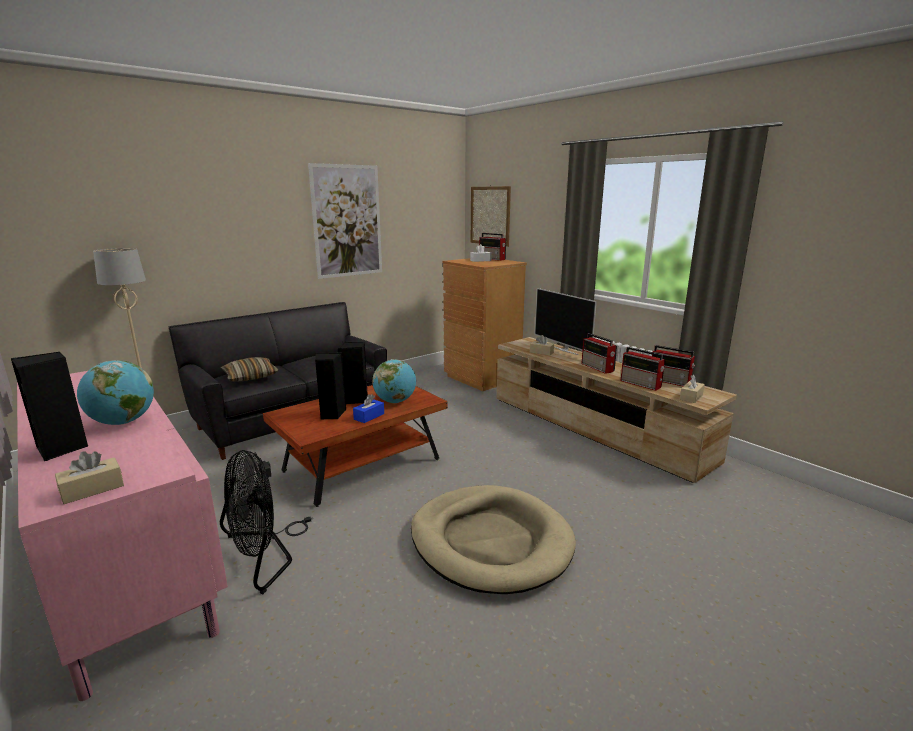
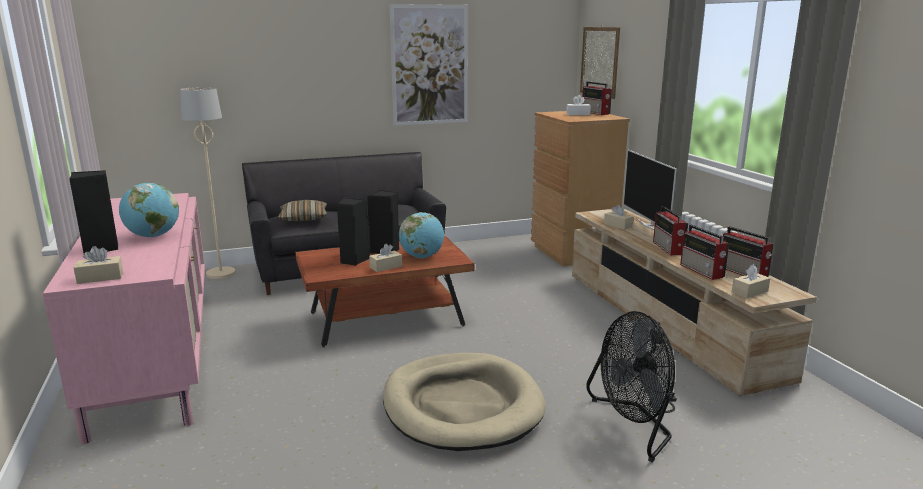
camera: 20 degrees right, 0 degrees up
black fan [220,450,313,594] -> black fan moved to [586,311,677,462]
blue tissue box [353,394,384,423] -> beige tissue box [369,244,402,272]

